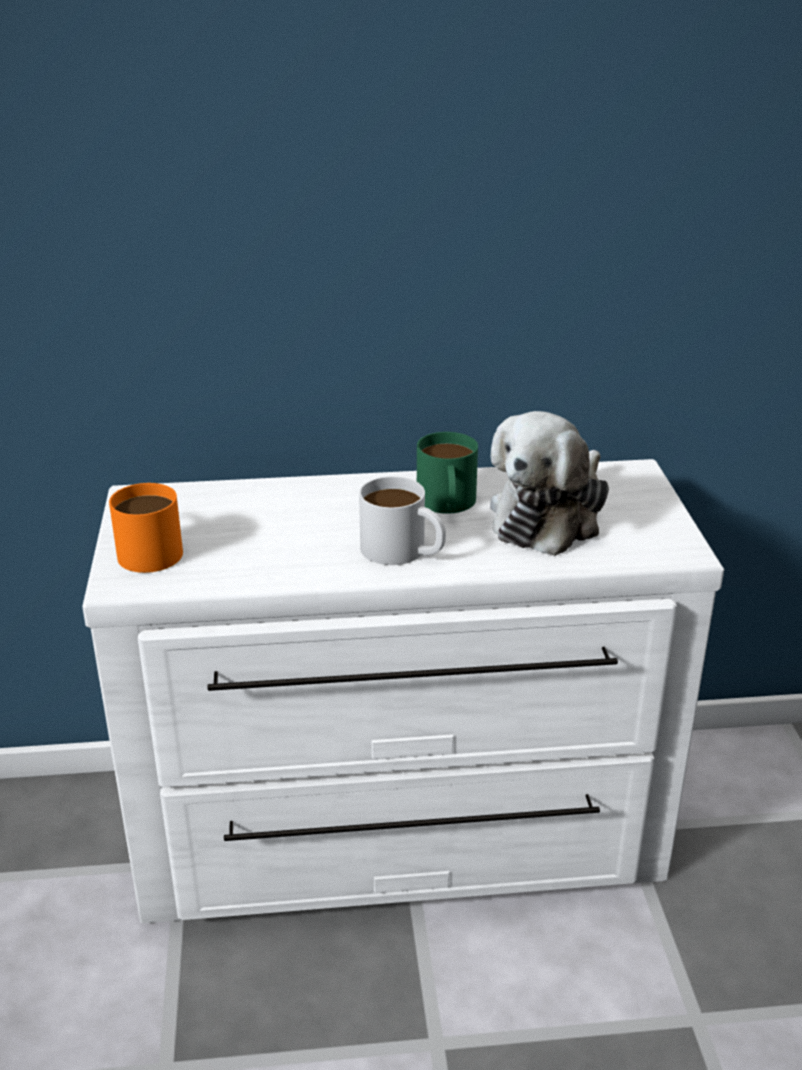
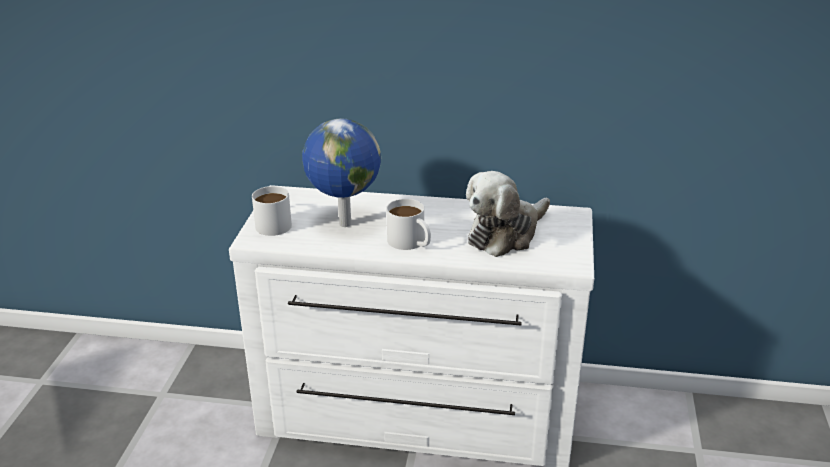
camera: 15 degrees right, 0 degrees up
orange mug [109,483,183,573] -> white mug [252,186,292,236]
green mug [417,432,478,514] -> none
none -> globe [302,119,381,227]

